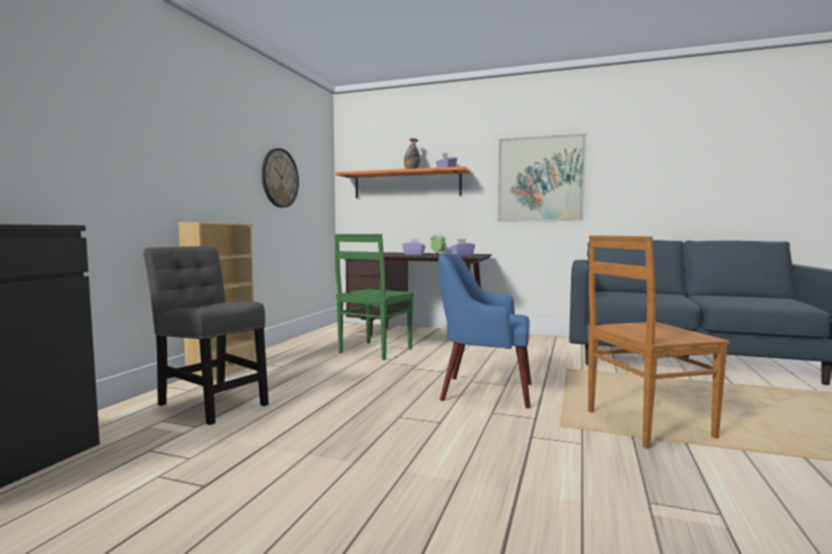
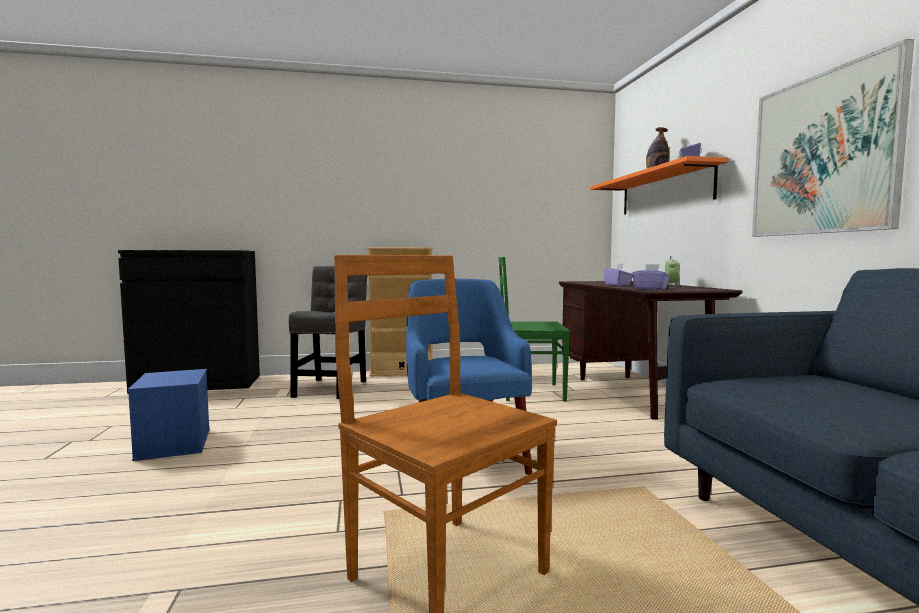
camera: 60 degrees right, 0 degrees up
wall clock [262,148,299,208] -> none
none -> blue storage box [128,369,210,461]

